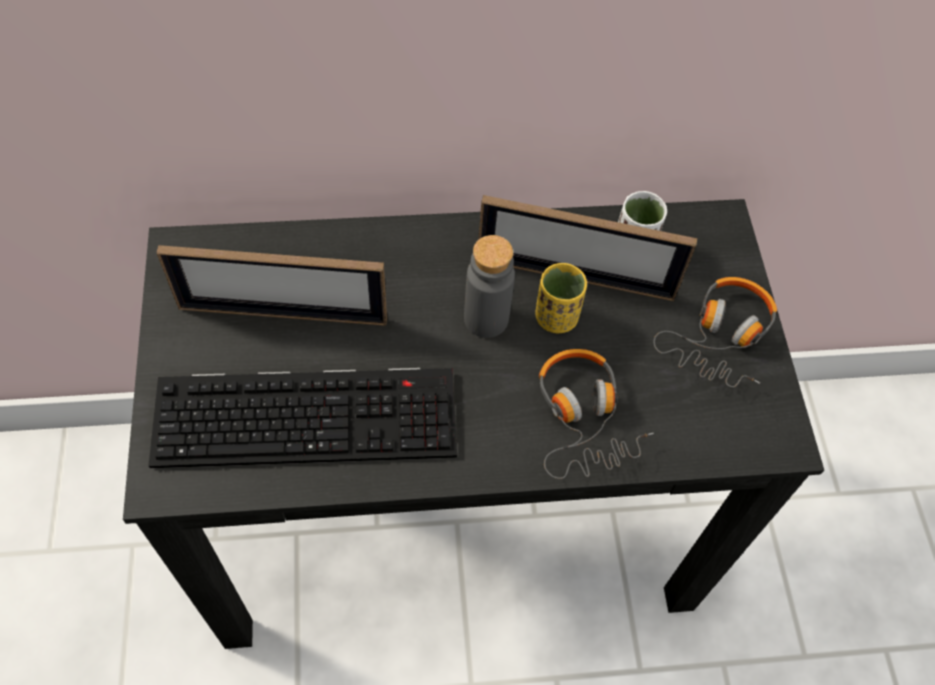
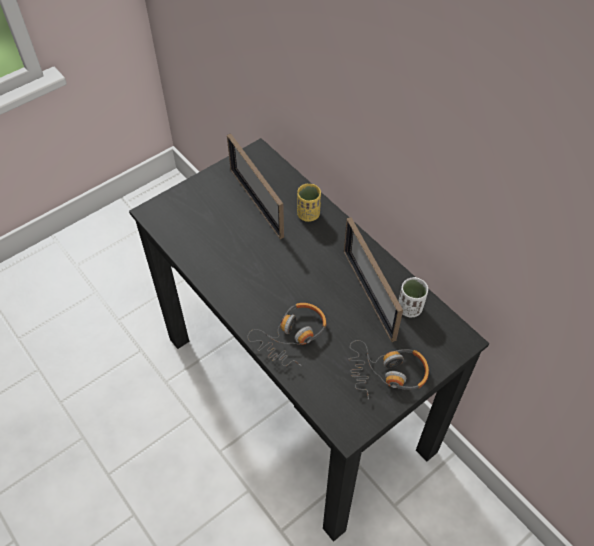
camera: 60 degrees right, 5 degrees down
keyboard [149,368,457,468] -> none
grey bottle [464,235,515,338] -> none
yellow cup [535,263,587,333] -> yellow cup moved to [297,184,321,222]

